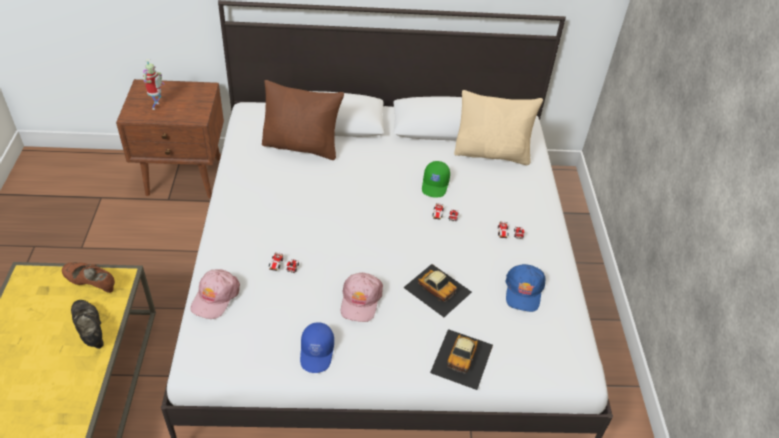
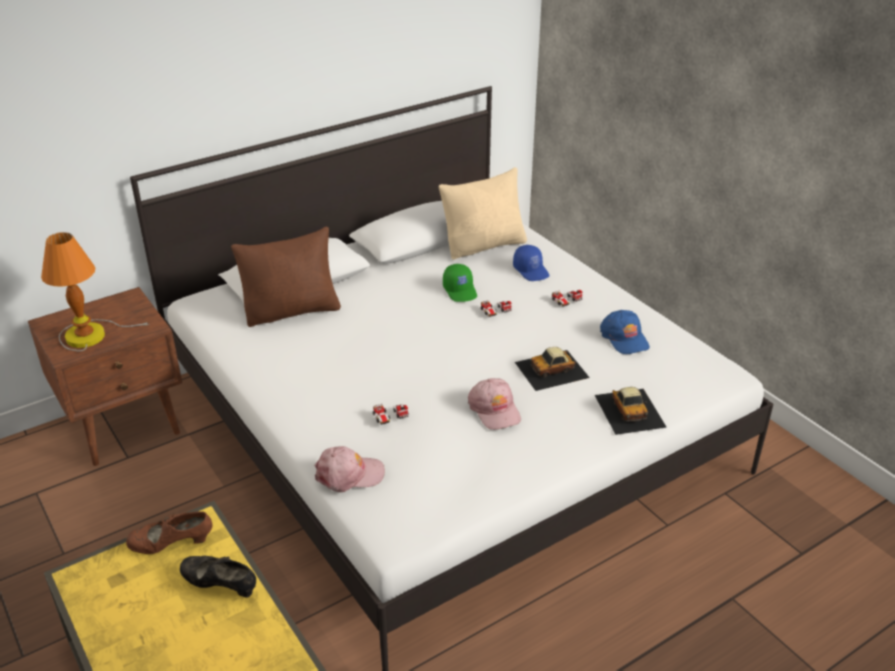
camera: 30 degrees left, 10 degrees down
toy robot [143,59,164,110] -> table lamp [41,232,149,351]
pink cap [190,269,240,319] -> pink cap turned 90 degrees counterclockwise [314,446,385,492]
blue cap [300,322,334,373] -> blue cap moved to [513,245,549,281]
toy car [403,264,472,317] -> toy car turned 150 degrees clockwise [515,347,590,391]

